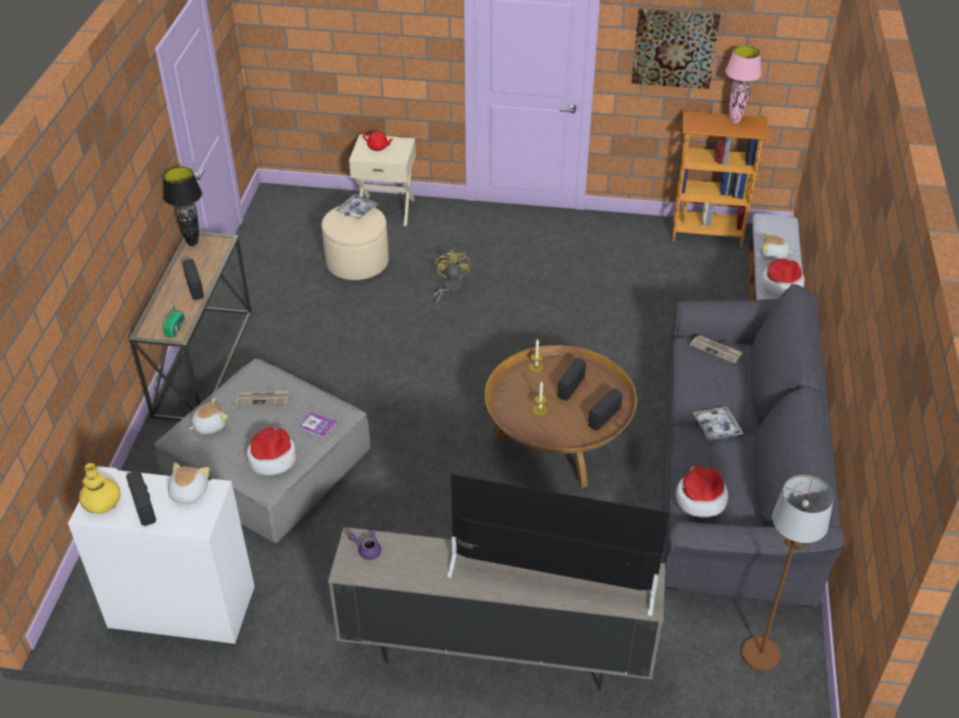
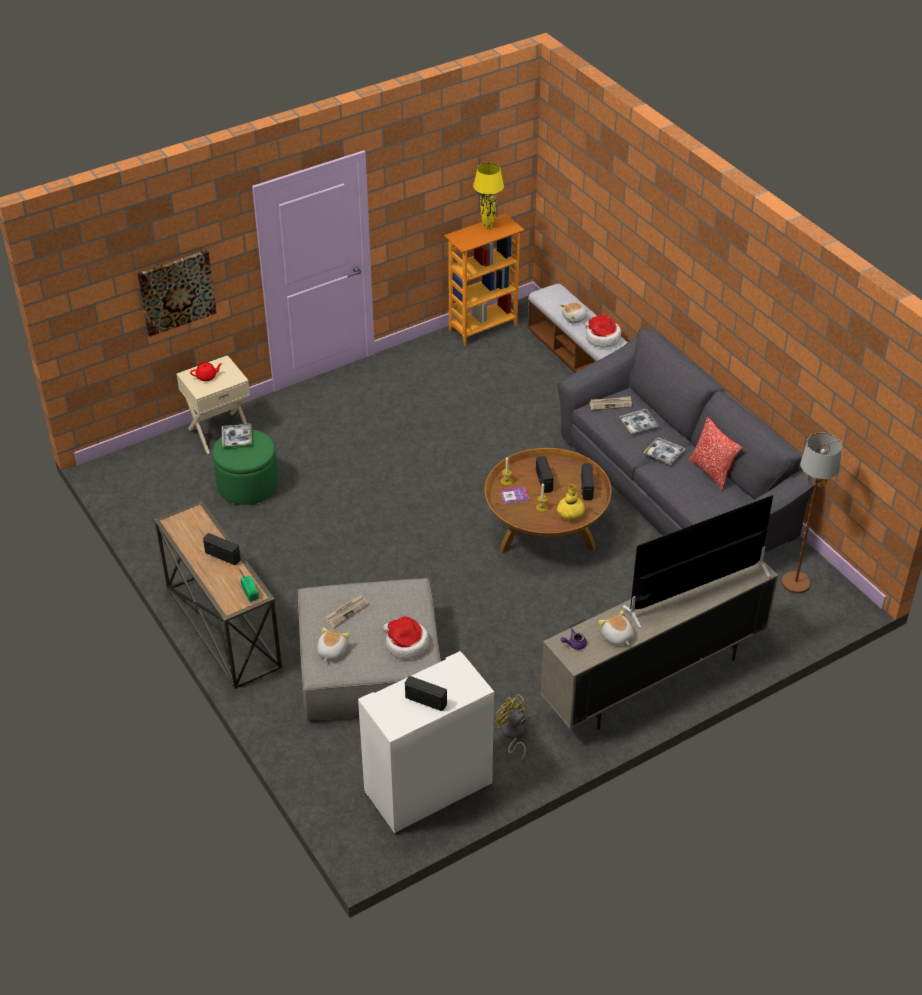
camera: 40 degrees left, 0 degrees up
yellow vase [79,463,120,514] -> yellow vase moved to [557,484,585,521]
black table lamp [163,167,202,246] -> none
plush toy [168,462,209,507] -> plush toy moved to [598,610,634,645]
book [299,412,337,439] -> book moved to [500,487,529,505]
beige ottoman [321,206,389,280] -> green ottoman [212,429,279,505]
yellow fan [433,249,470,305] -> yellow fan moved to [495,694,526,761]
picture [631,9,720,89] -> picture moved to [137,250,217,337]
hat [676,466,728,517] -> none
pink table lamp [725,45,761,123] -> yellow table lamp [473,163,504,229]
none -> tray [619,409,659,434]
none -> pillow [688,417,742,491]

